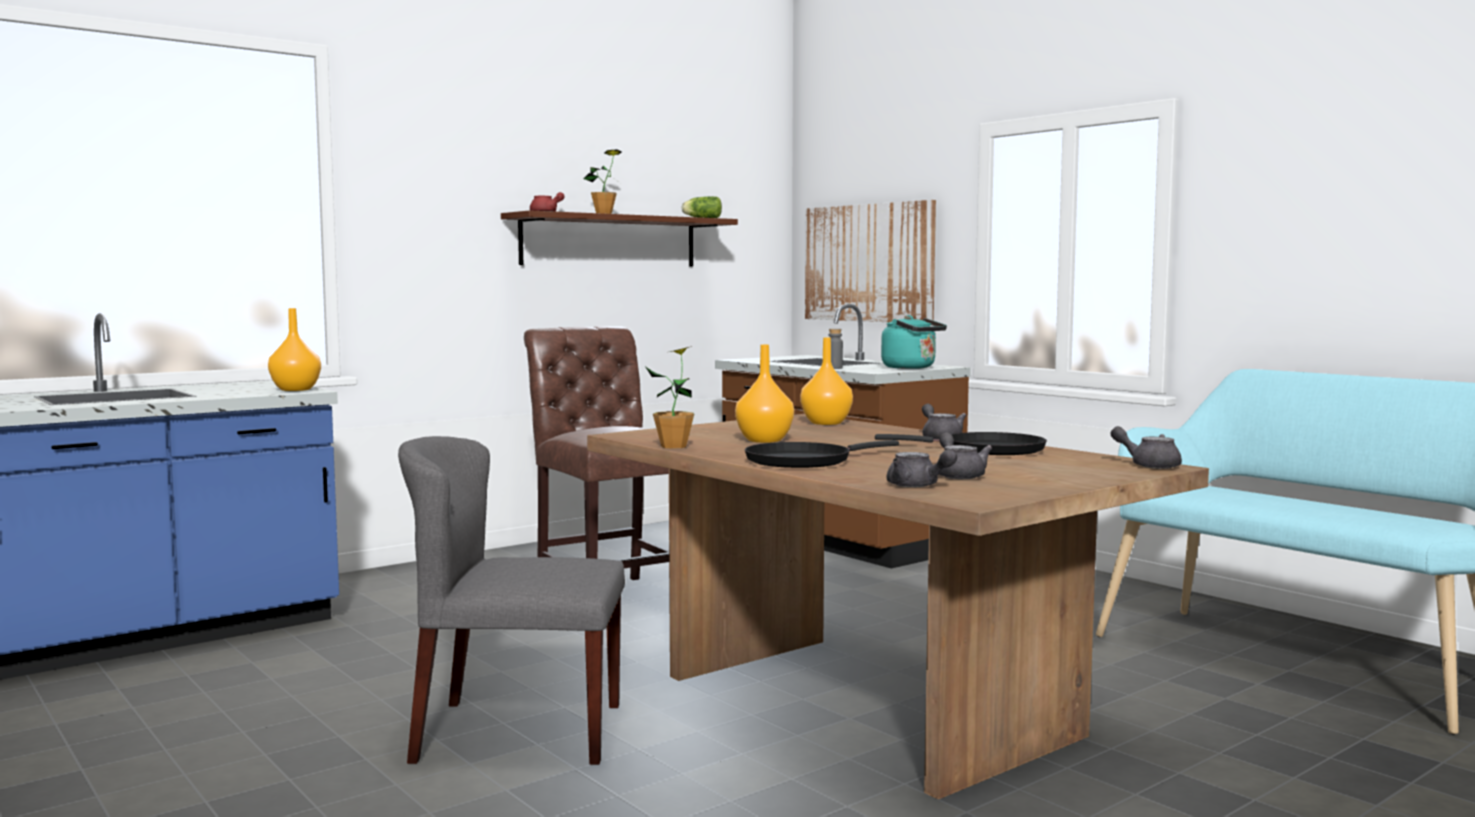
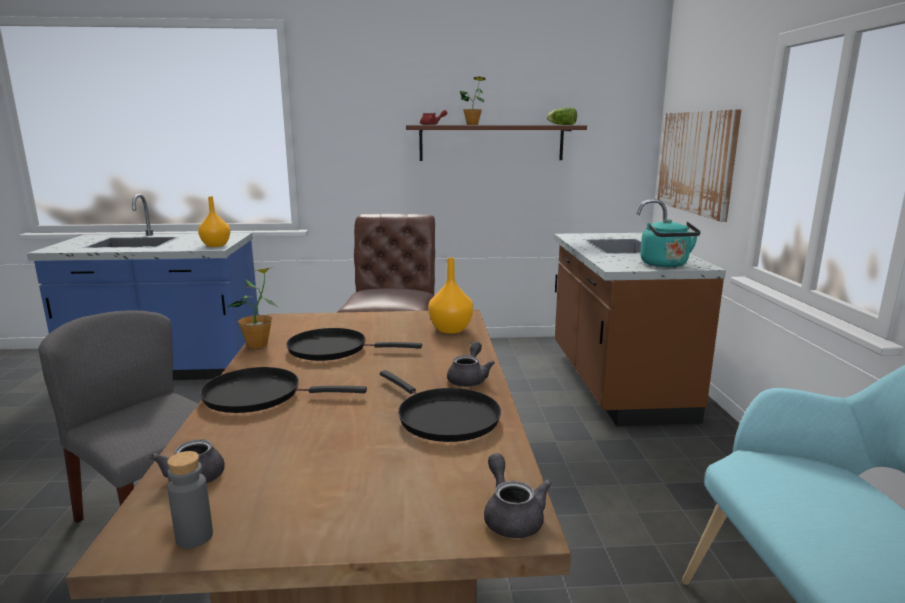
camera: 35 degrees right, 10 degrees up
orange vase [735,344,794,443] -> black frying pan [286,328,422,361]
grey bottle [828,329,843,369] -> grey bottle moved to [167,451,213,549]
grey teapot [937,432,992,479] -> none

